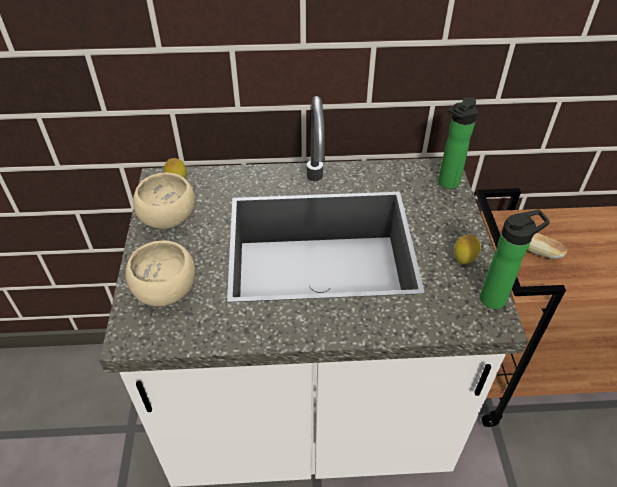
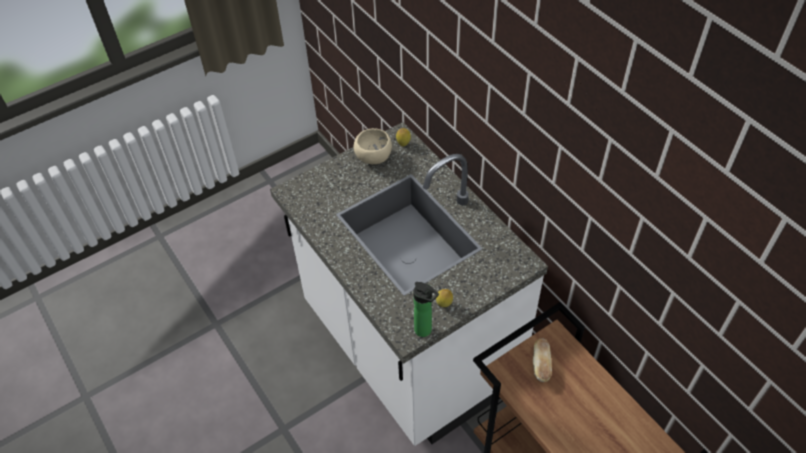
camera: 60 degrees right, 5 degrees up
beige bowl [125,240,195,306] -> none
bottle [438,97,478,189] -> none

